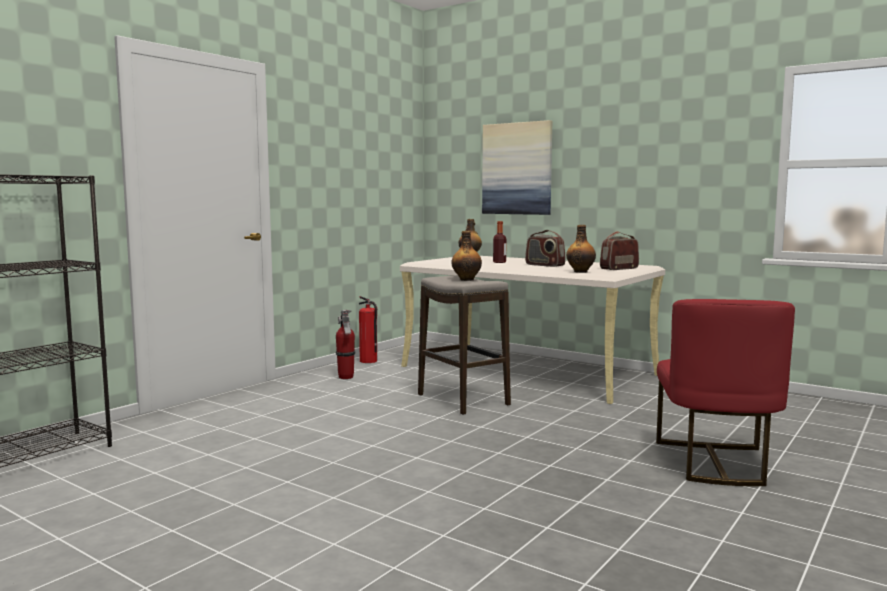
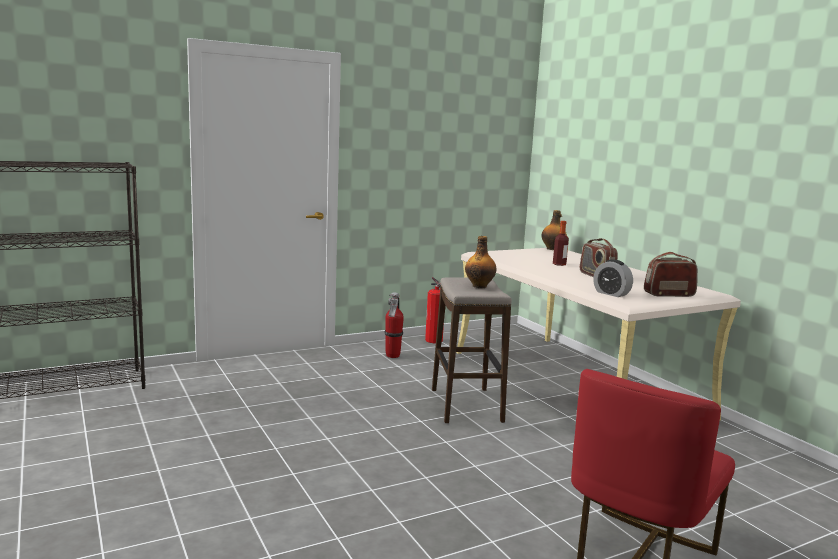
camera: 25 degrees right, 5 degrees up
picture [482,120,552,215] -> none
bottle [566,225,596,273] -> alarm clock [593,259,633,297]

